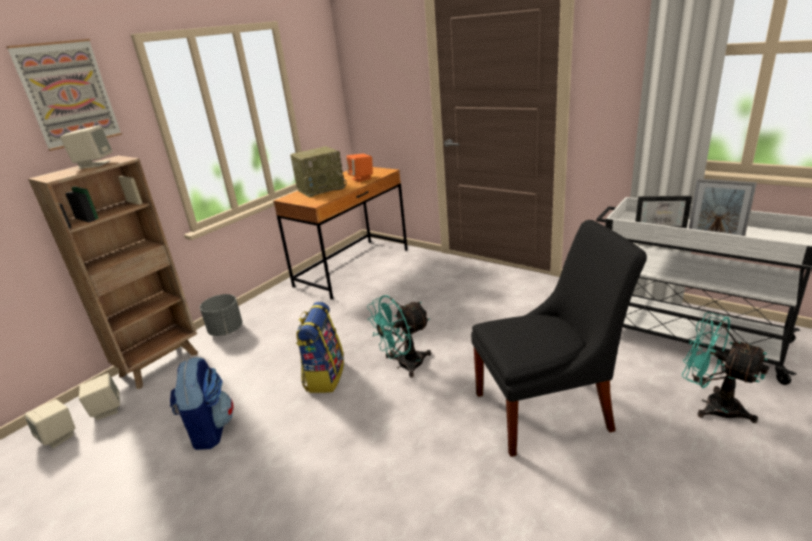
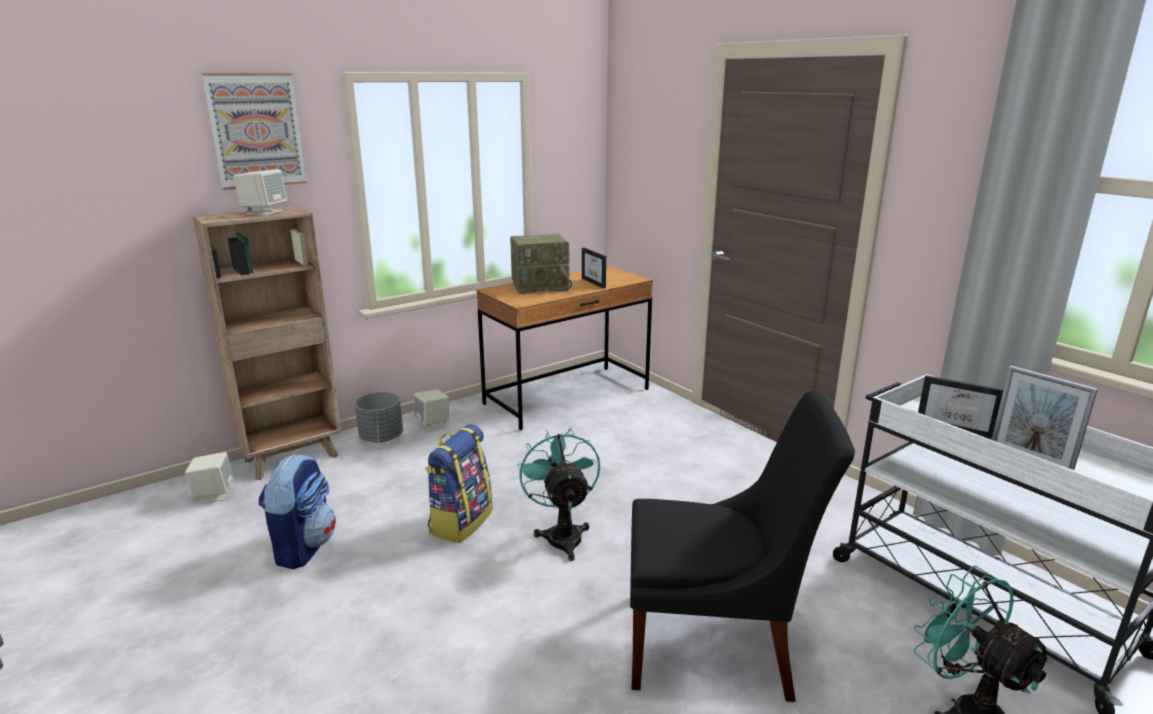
camera: 15 degrees right, 5 degrees down
beige speaker [25,399,75,448] -> beige speaker moved to [414,389,449,431]
orange speaker [346,154,373,182] -> picture frame [582,247,606,289]
turquoise fan [367,295,431,378] -> turquoise fan turned 90 degrees clockwise [517,428,600,561]

